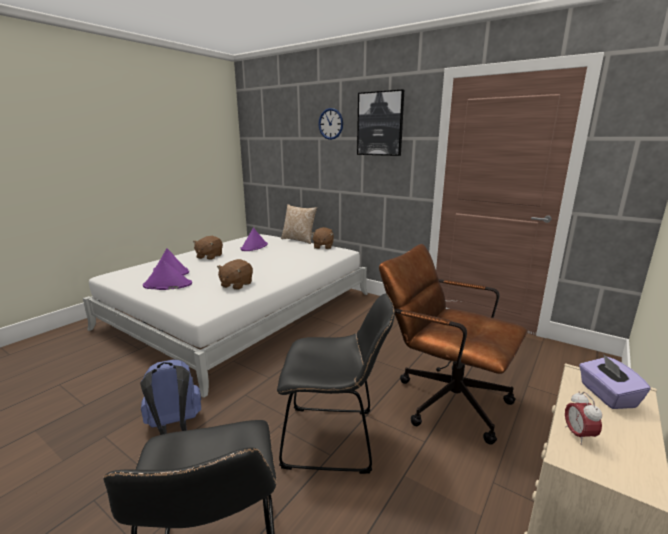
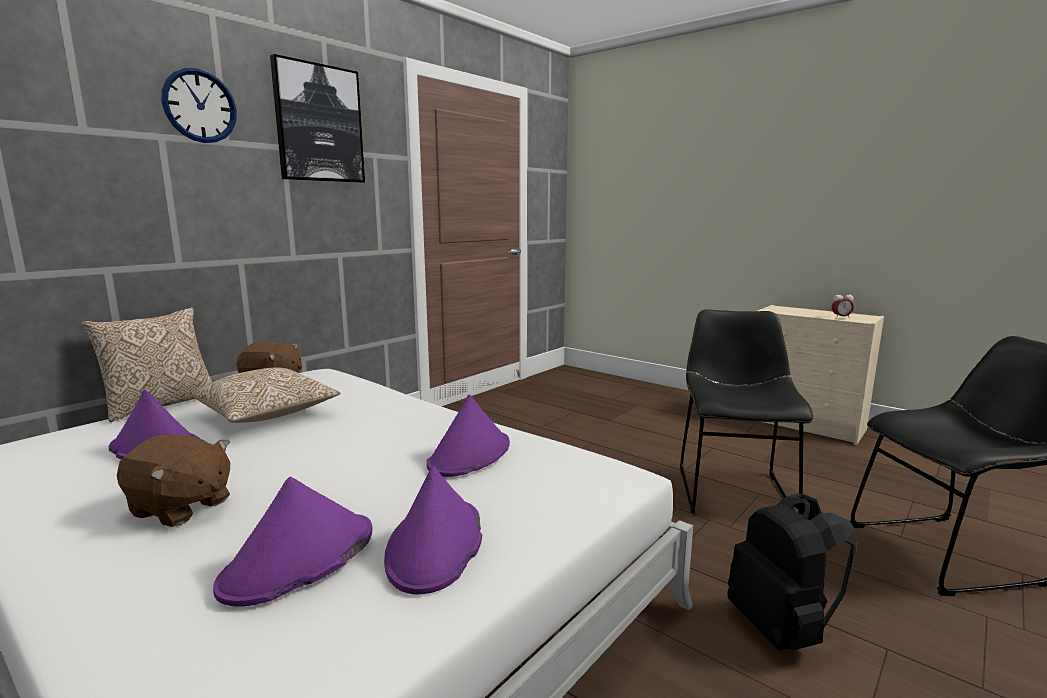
camera: 85 degrees left, 5 degrees down
blue backpack [140,359,201,435] -> black backpack [727,493,857,651]
brown plush toy [217,259,253,290] -> purple hat [426,394,510,477]
brown office chair [379,244,527,445] -> none
purple tissue box [579,355,651,409] -> none
none -> pillow [192,368,340,423]

